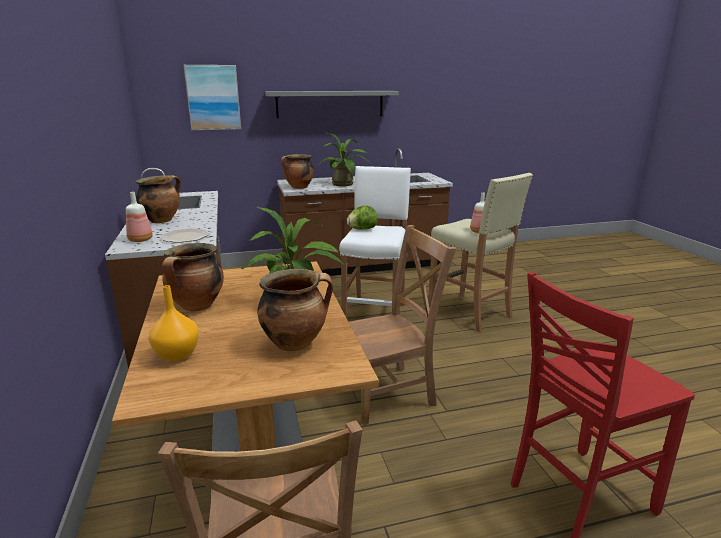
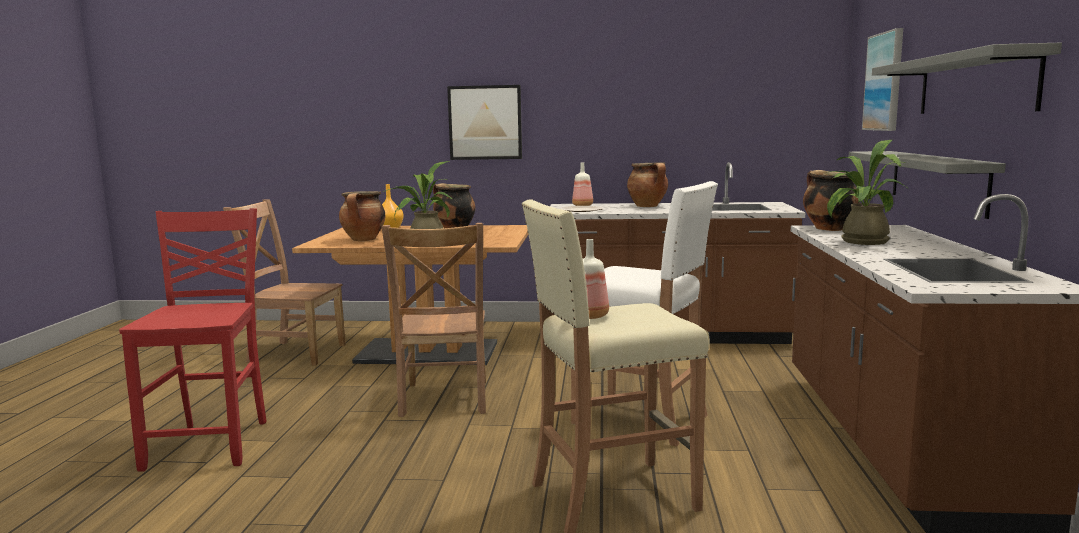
camera: 110 degrees right, 10 degrees down
lettuce [347,206,378,230] -> none
none -> picture [447,85,522,160]
none -> grey shelf [849,151,1006,219]

